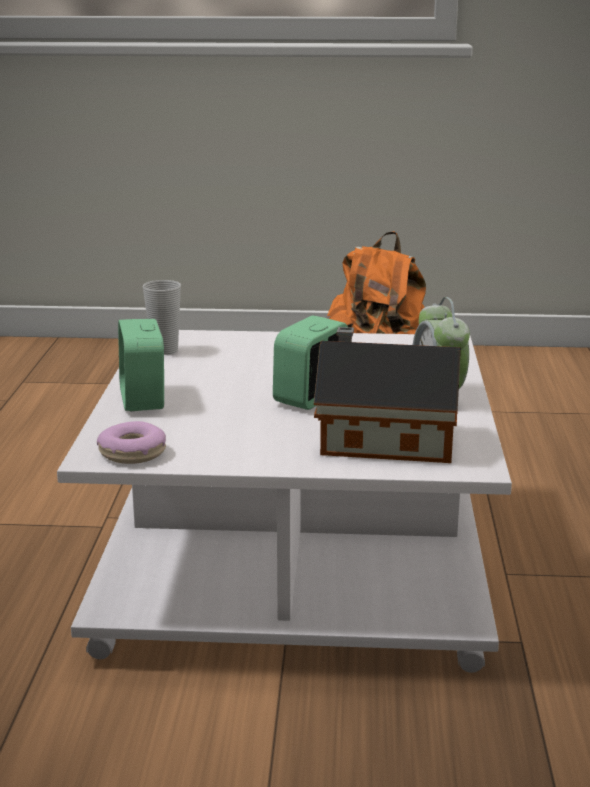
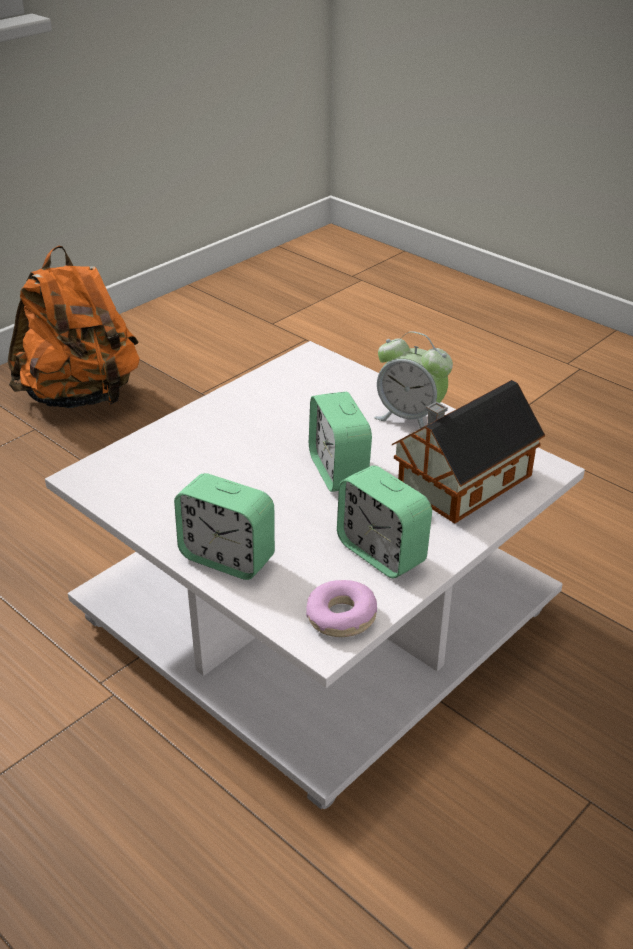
camera: 50 degrees left, 15 degrees up
cup [143,280,181,355] -> none
none -> alarm clock [337,465,432,578]

